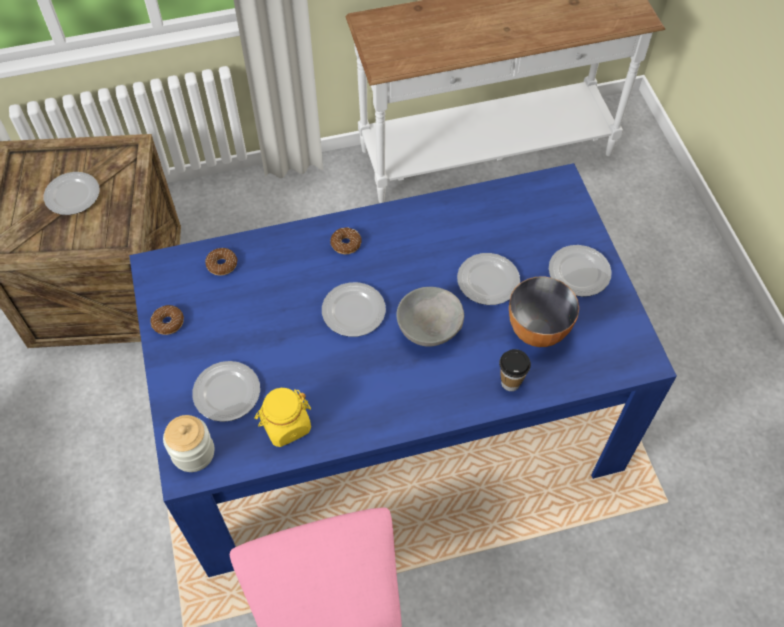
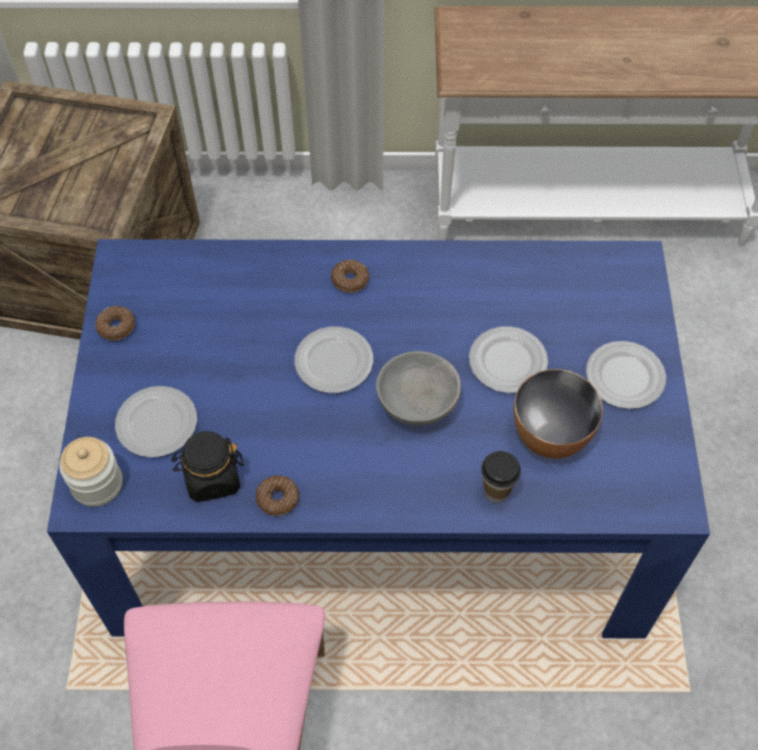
camera: 15 degrees right, 0 degrees up
plate [44,172,100,215] -> none
donut [205,248,237,276] -> donut moved to [256,475,299,516]
yellow jar [254,388,311,447] -> black jar [171,431,244,502]

